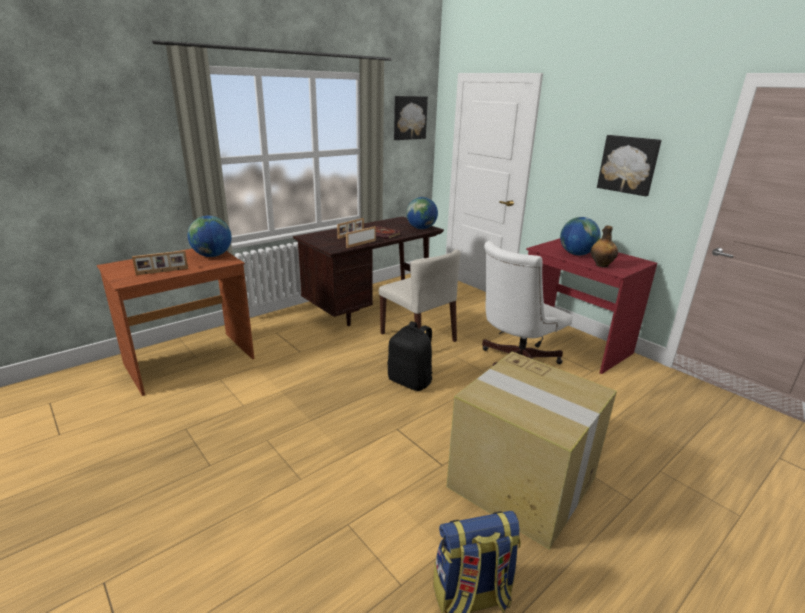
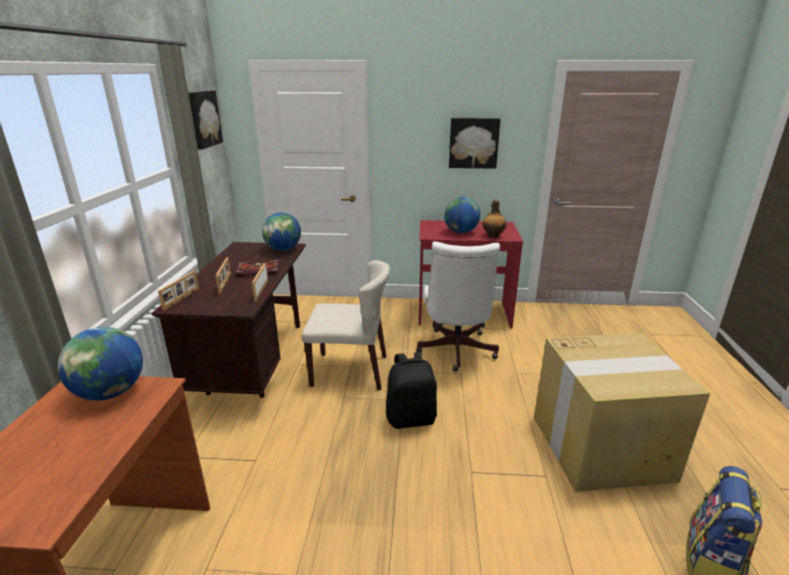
camera: 45 degrees left, 0 degrees up
picture frame [132,250,188,275] -> picture frame moved to [158,271,199,310]

